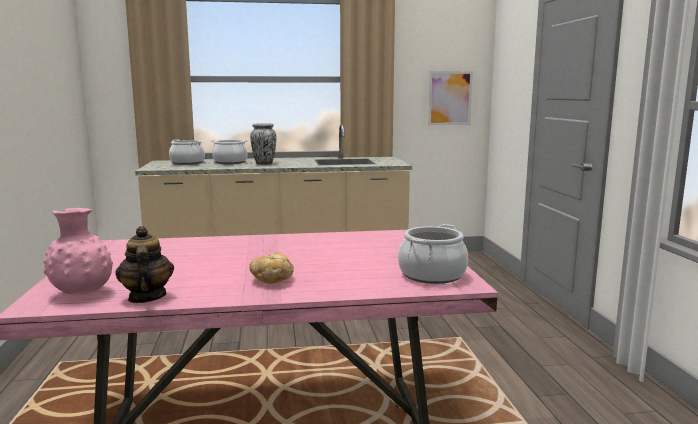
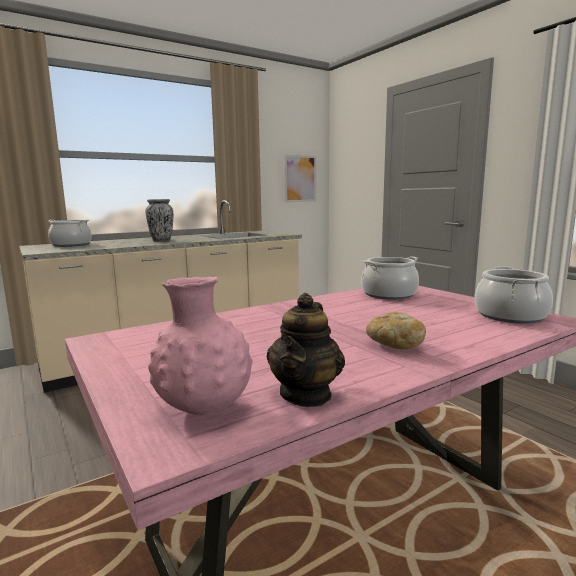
camera: 25 degrees left, 0 degrees up
teapot [115,226,174,303] -> teapot turned 120 degrees counterclockwise [266,293,345,407]
cooking pot [211,140,249,164] -> cooking pot moved to [361,256,419,300]

